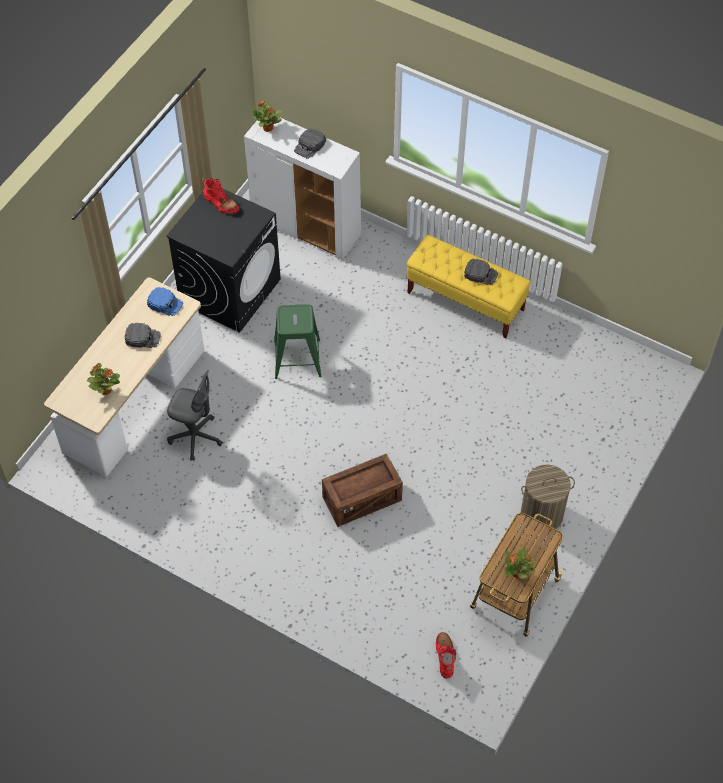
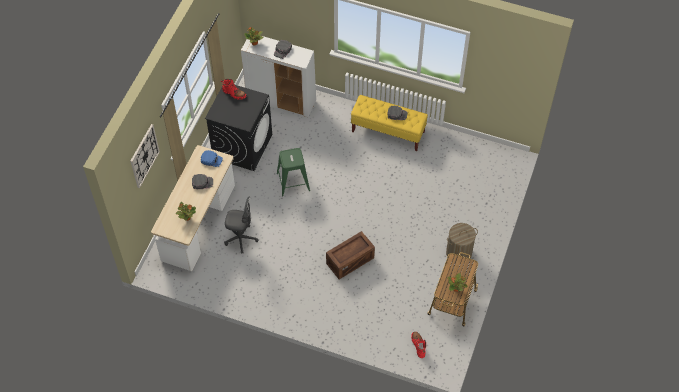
camera: 10 degrees left, 0 degrees up
none -> wall clock [130,124,160,188]

